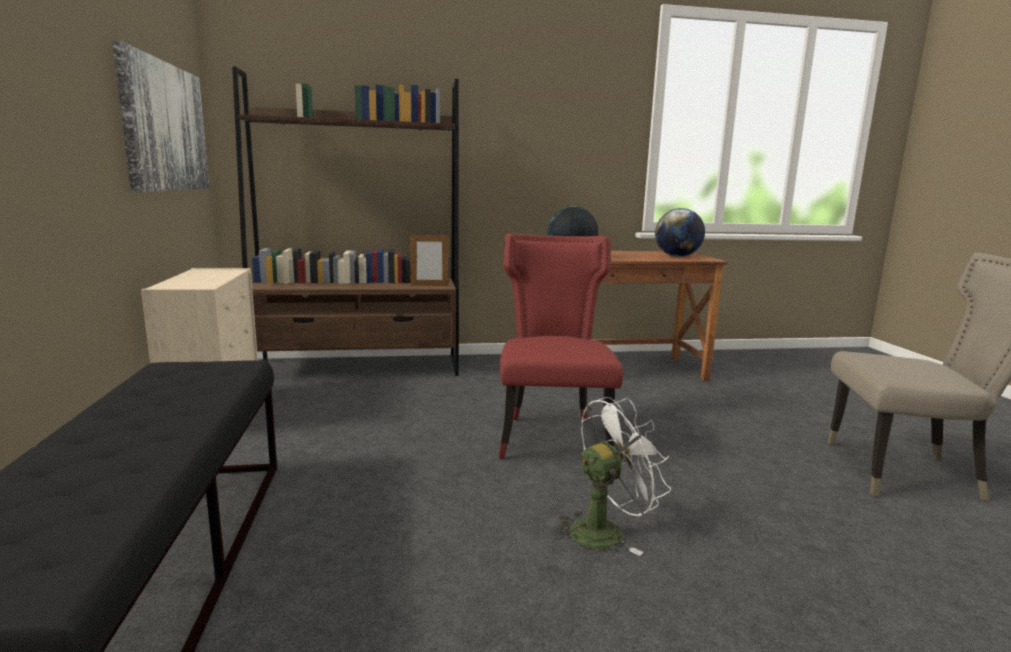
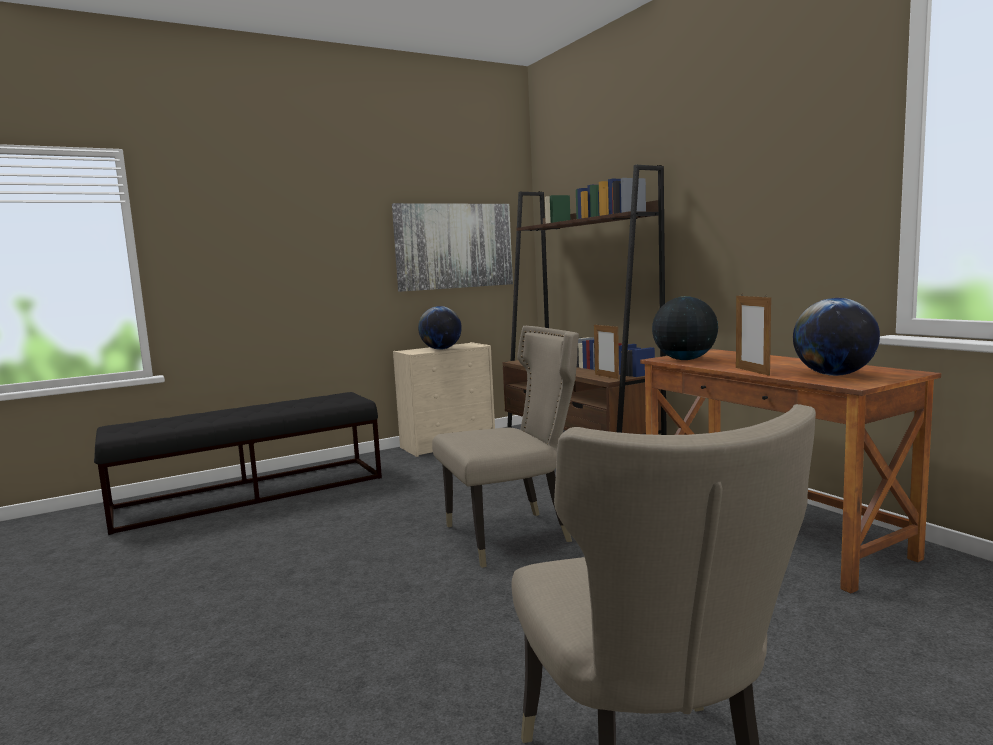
camera: 70 degrees right, 5 degrees down
red chair [499,233,623,459] -> beige chair [432,326,579,568]
white fan [552,397,671,556] -> none
none -> globe [418,306,462,350]
none -> picture frame [736,293,771,376]

